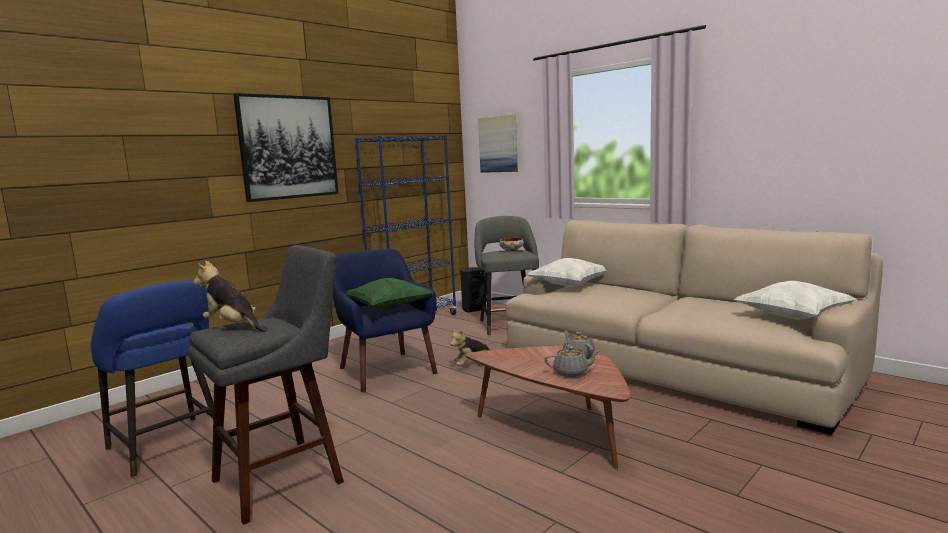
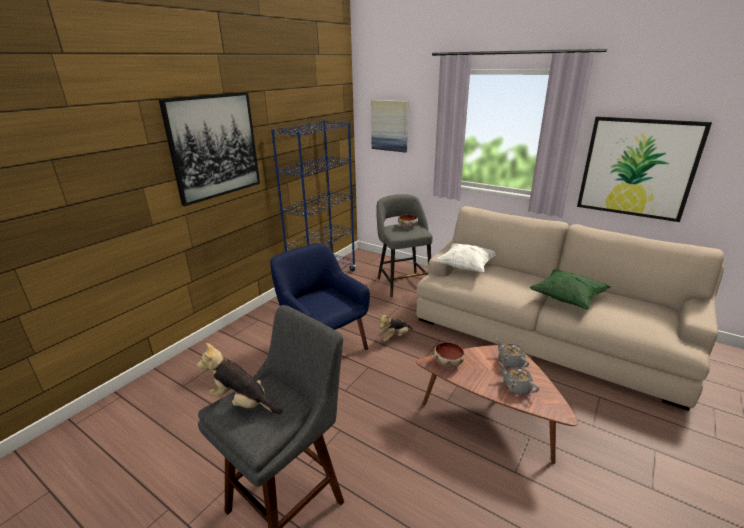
camera: 10 degrees left, 15 degrees up
blue stool [91,281,224,477] -> none
green pillow [346,278,433,310] -> green pillow moved to [529,269,611,309]
black speaker [460,267,486,313] -> none
grey teapot [544,346,600,377] -> grey teapot turned 120 degrees counterclockwise [499,362,539,395]
white pillow [734,281,856,320] -> none
none -> bowl [433,342,465,367]
none -> picture [577,116,712,222]

